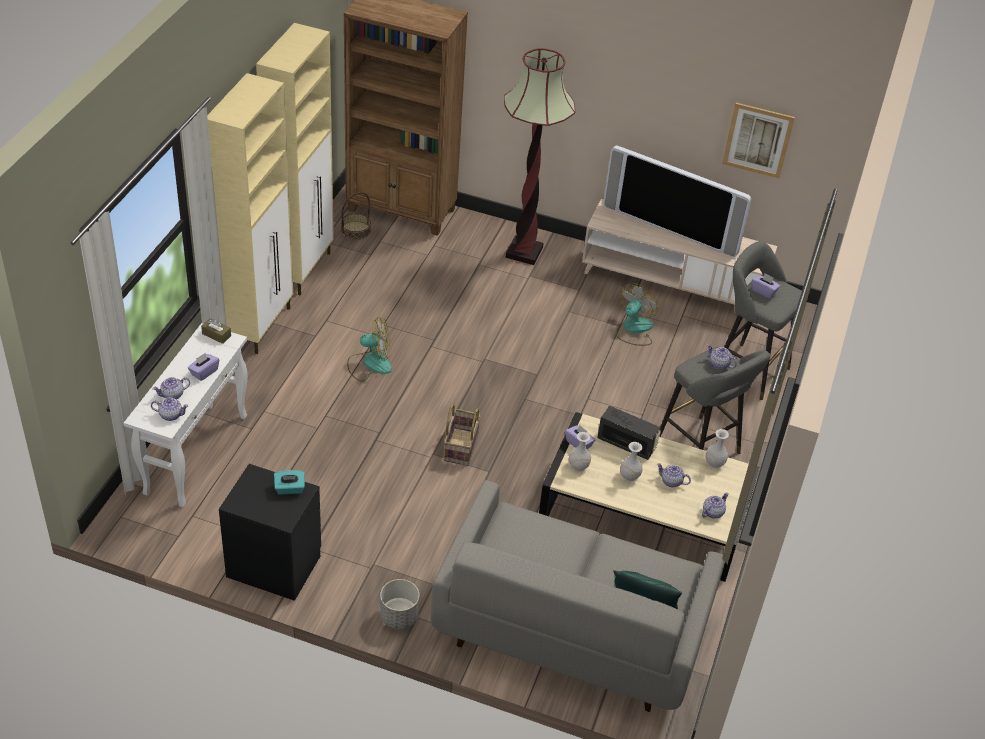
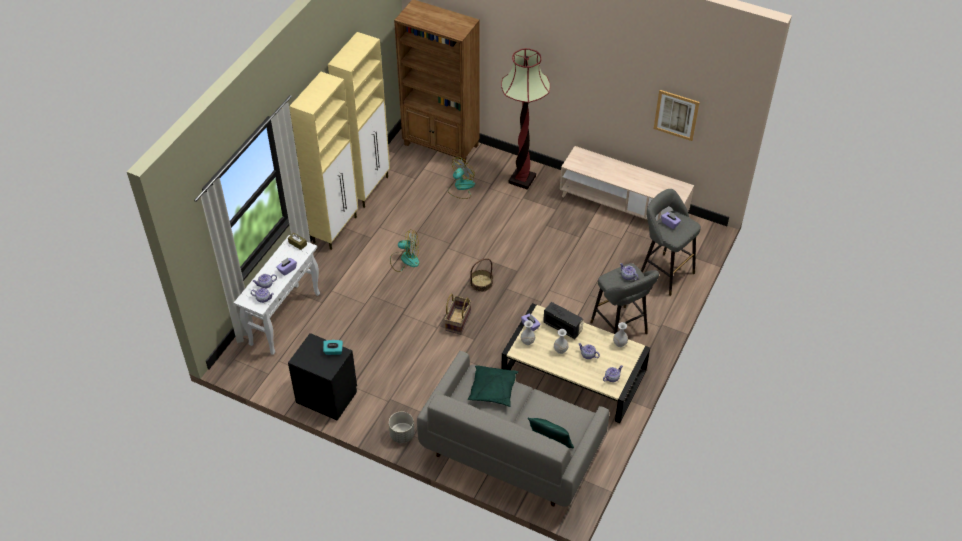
camera: 10 degrees right, 5 degrees up
basket [341,192,371,240] -> basket moved to [470,258,493,292]
television [603,145,751,257] -> none
fan [616,284,658,346] -> fan moved to [448,157,475,199]
none -> green pillow [468,366,518,407]

